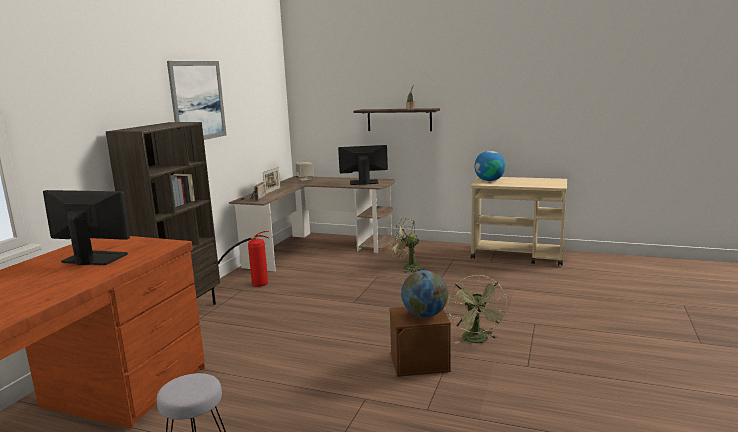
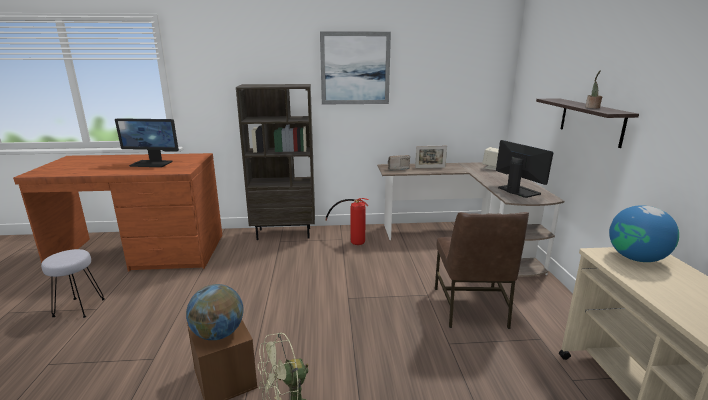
camera: 65 degrees right, 5 degrees up
monitor [43,190,130,265] -> monitor turned 105 degrees clockwise [115,118,179,167]
green fan [390,218,423,273] -> brown chair [435,212,529,329]

